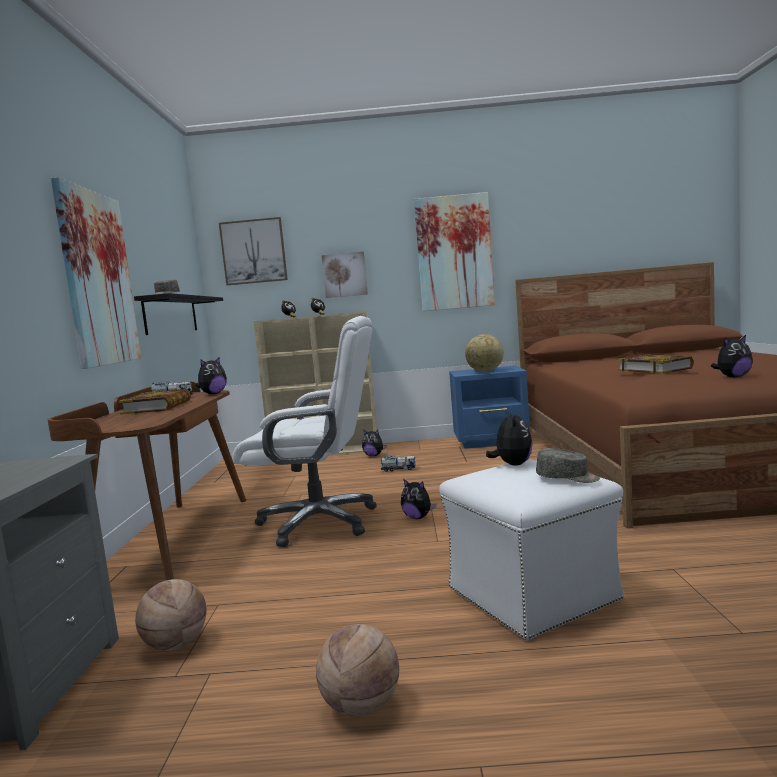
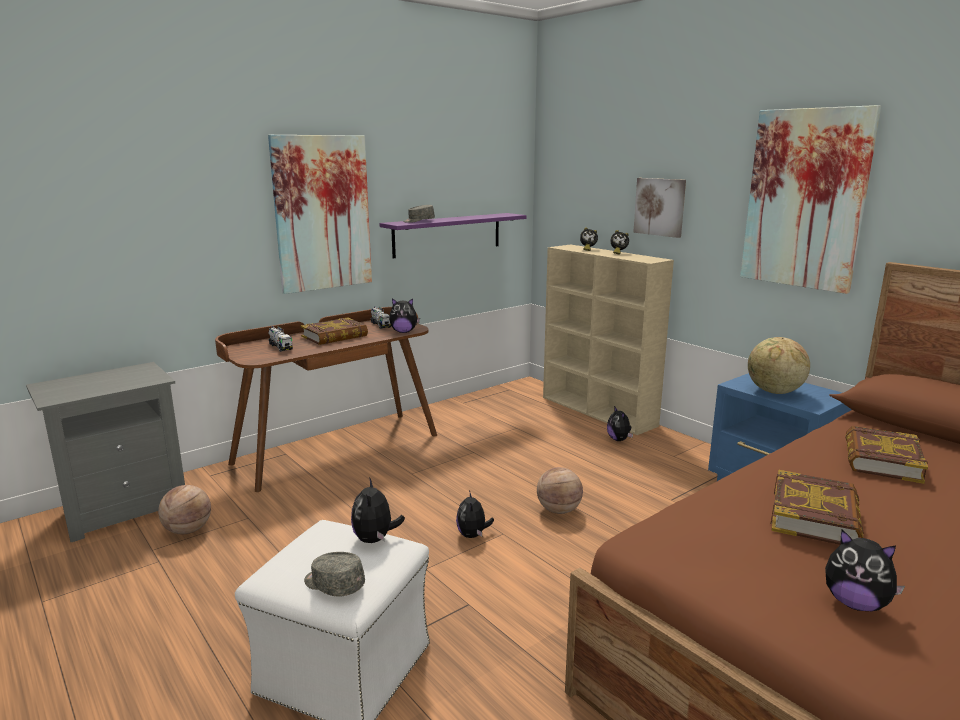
camera: 50 degrees right, 10 degrees up
black shelf [134,293,223,335] -> purple shelf [379,213,527,258]
picture [219,217,288,285] -> none
white office chair [232,316,376,547] -> none
basketball [316,624,399,717] -> basketball moved to [537,467,583,514]
toy truck [381,455,415,472] -> toy truck moved to [268,326,293,352]
plush toy [486,409,532,465] -> plush toy turned 120 degrees clockwise [351,477,405,543]
grey cap [536,448,600,483] -> grey cap turned 135 degrees clockwise [304,552,365,597]
none -> book [845,426,928,484]

